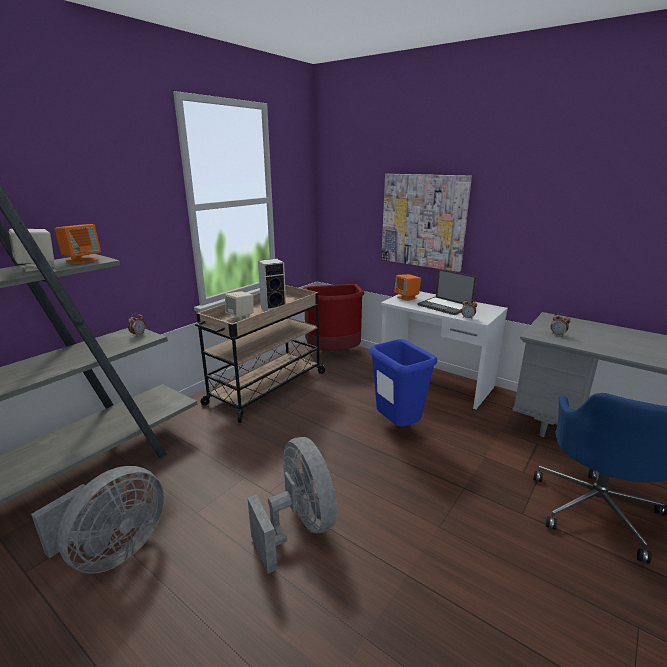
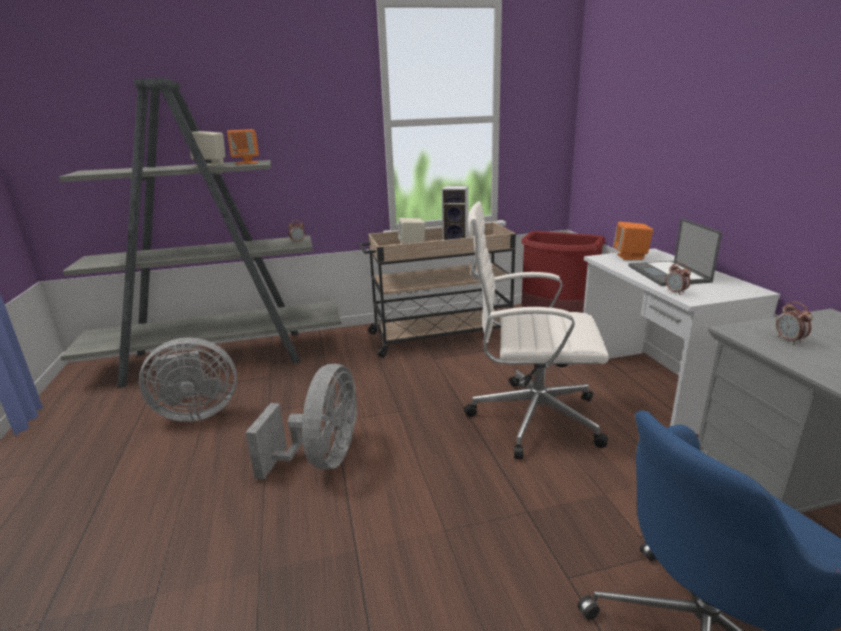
camera: 40 degrees right, 0 degrees up
blue trash can [370,339,437,427] -> white office chair [464,202,609,459]
picture [381,174,472,272] -> none

